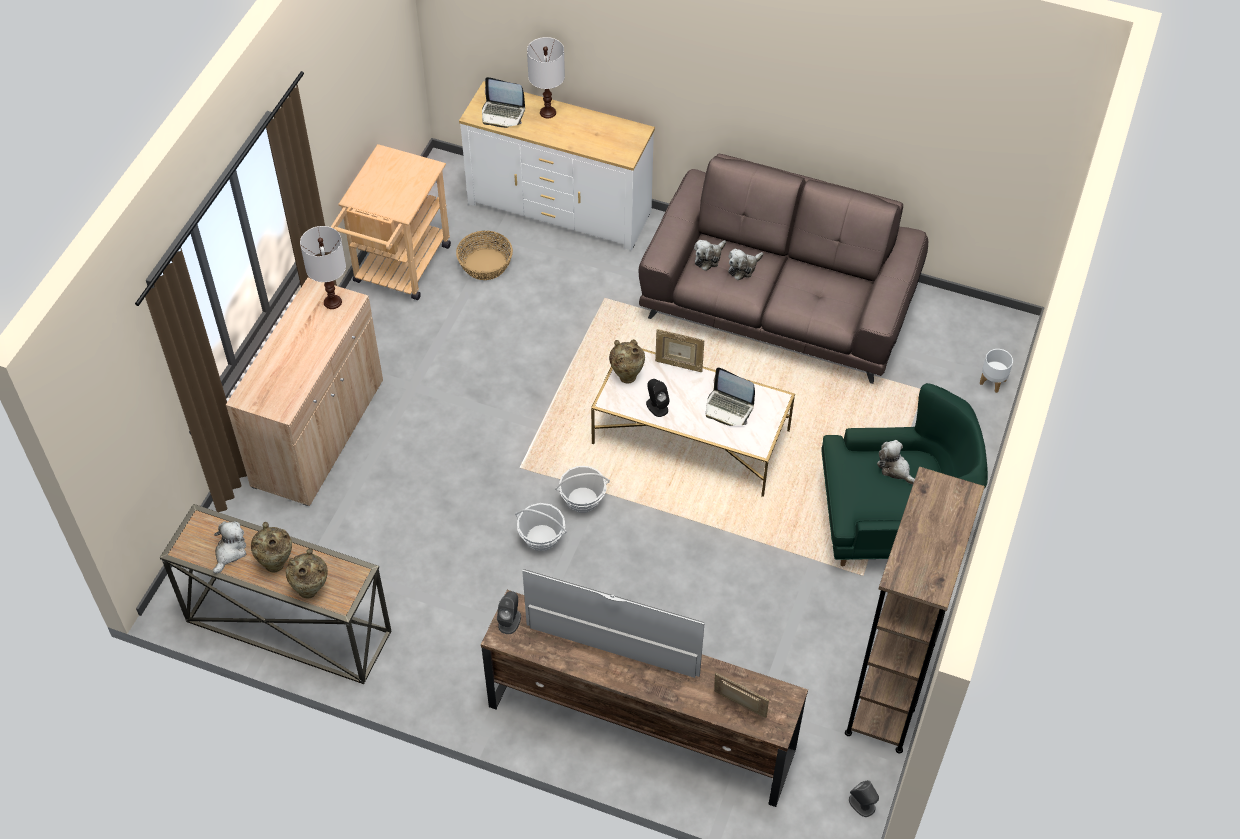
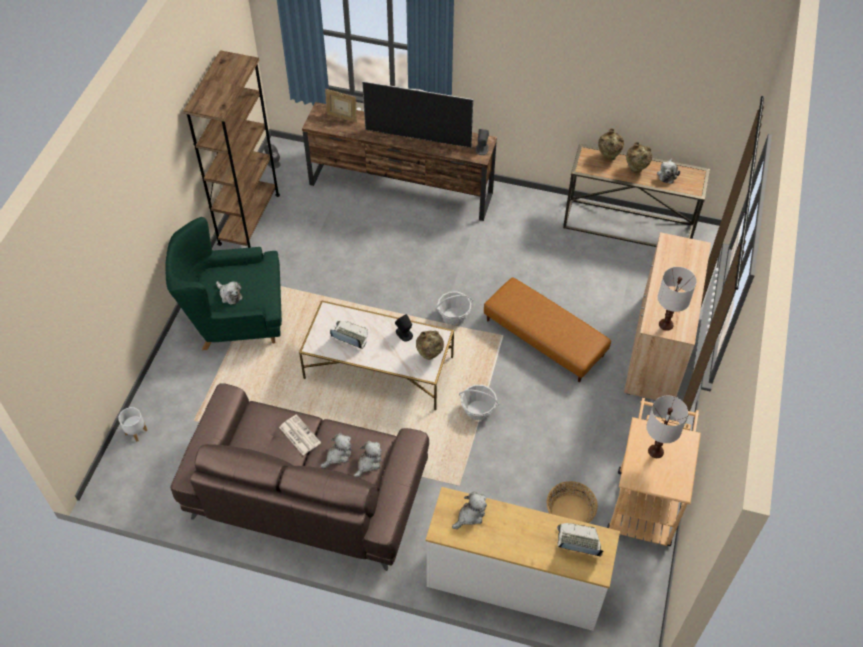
camera: 175 degrees right, 0 degrees up
basket [515,503,567,551] -> basket moved to [459,385,499,420]
white table lamp [527,37,565,118] -> white table lamp moved to [647,396,688,458]
picture frame [655,329,704,372] -> none
none -> newspaper [279,414,321,455]
none -> plush toy [452,491,487,529]
none -> brown ottoman [484,277,611,382]

